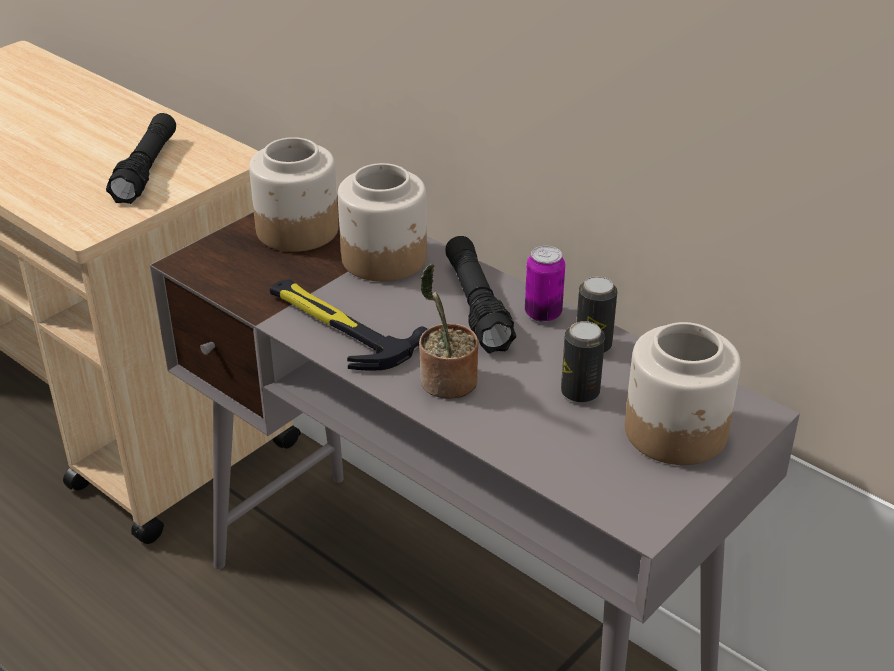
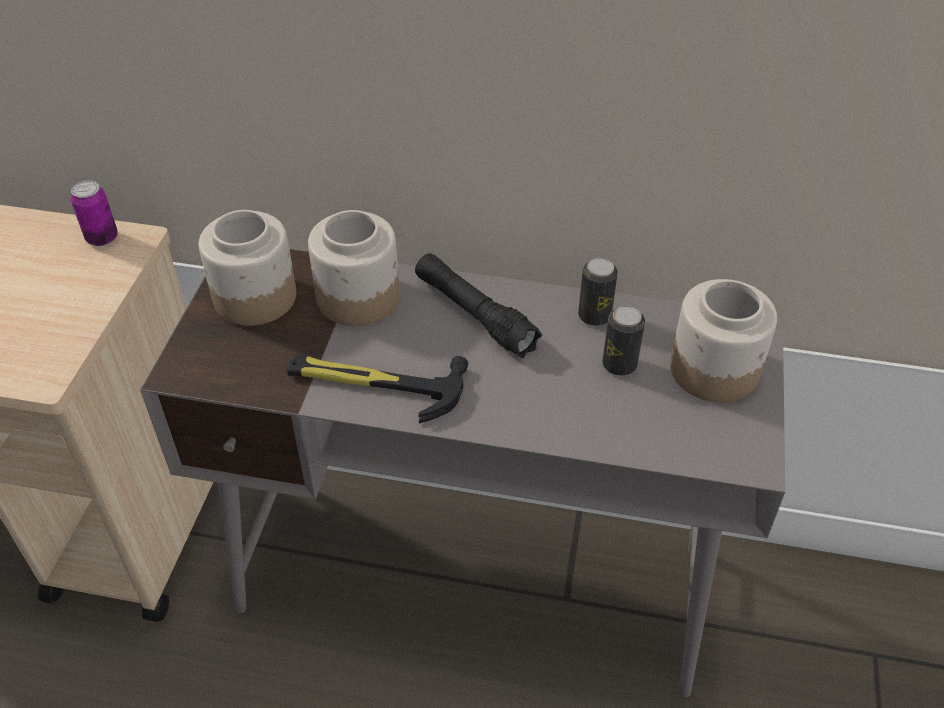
camera: 30 degrees left, 10 degrees up
black flashlight [106,113,176,204] -> none
potted plant [419,263,478,399] -> none
can [525,246,565,322] -> can moved to [71,180,118,246]

